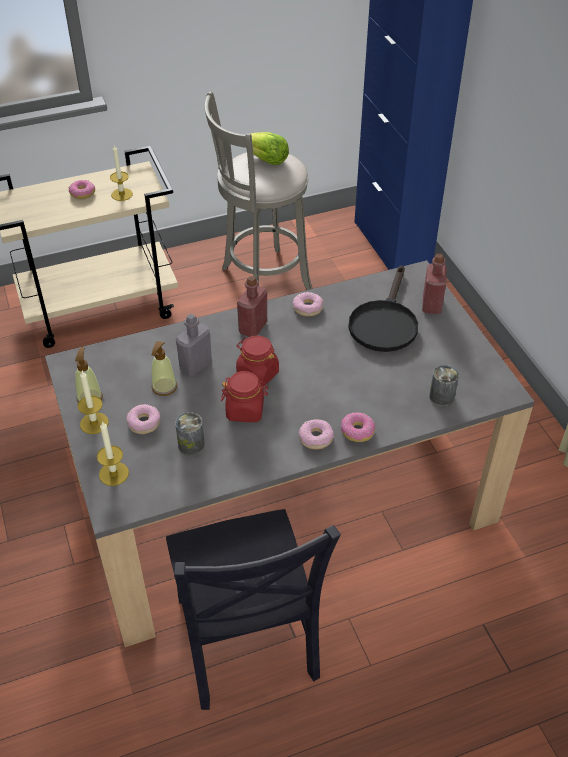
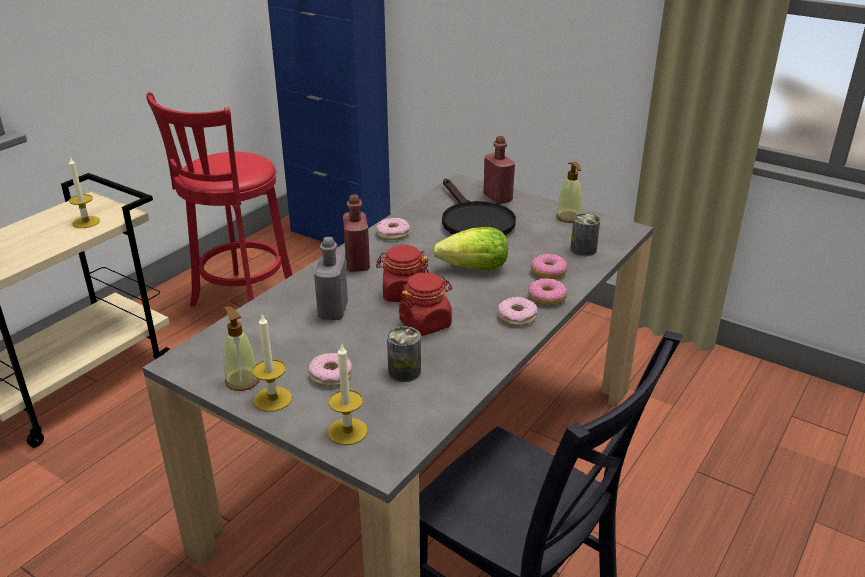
camera: 35 degrees left, 15 degrees down
donut [69,180,95,199] -> donut moved to [531,254,568,279]
soap dispenser [151,341,177,396] -> soap dispenser moved to [556,162,582,223]
grey stool [204,91,313,290] -> red stool [146,92,292,307]
lettuce [251,132,289,165] -> lettuce moved to [433,227,508,270]

